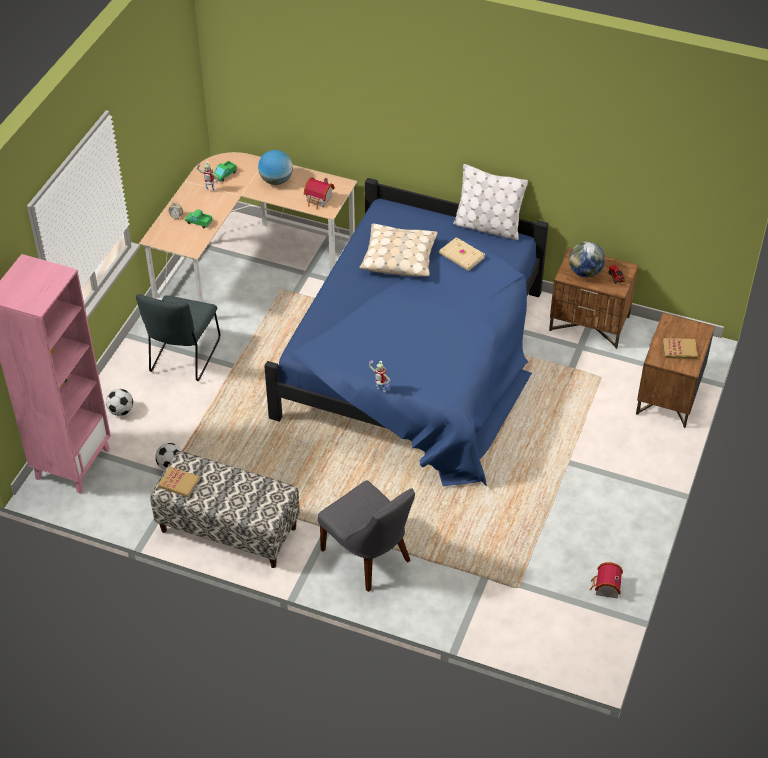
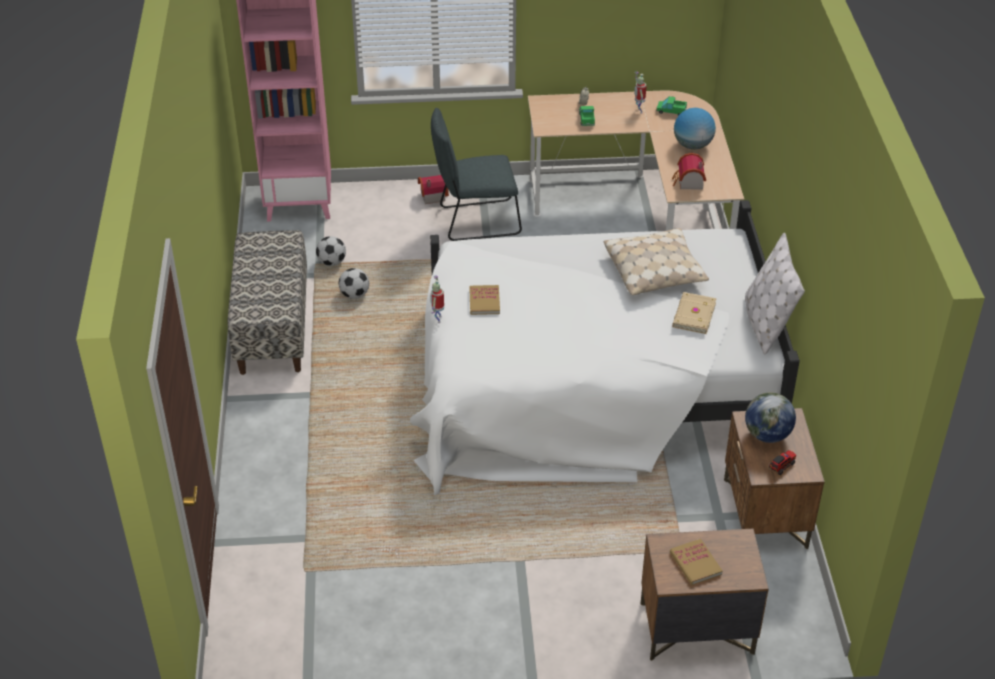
camera: 65 degrees right, 5 degrees down
football [106,389,133,416] -> football moved to [339,268,369,299]
book [158,466,200,498] -> book moved to [469,285,500,315]
blue bed [264,178,549,486] -> white bed [410,200,800,495]
grey chair [318,480,415,592] -> none
toy house [590,562,623,599] -> toy house moved to [418,175,449,204]

